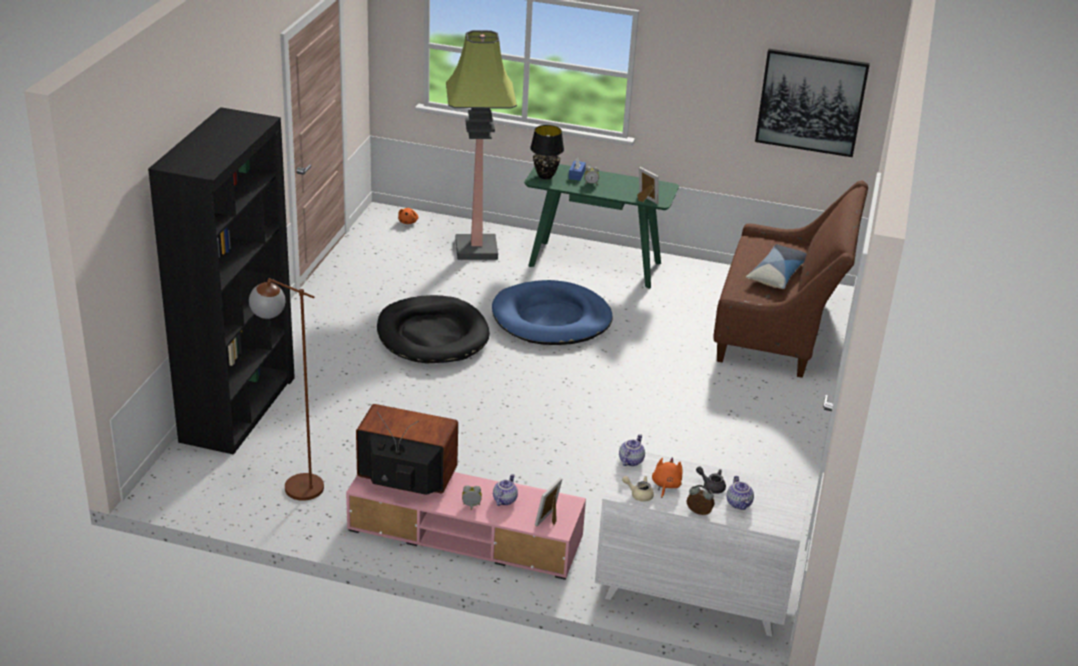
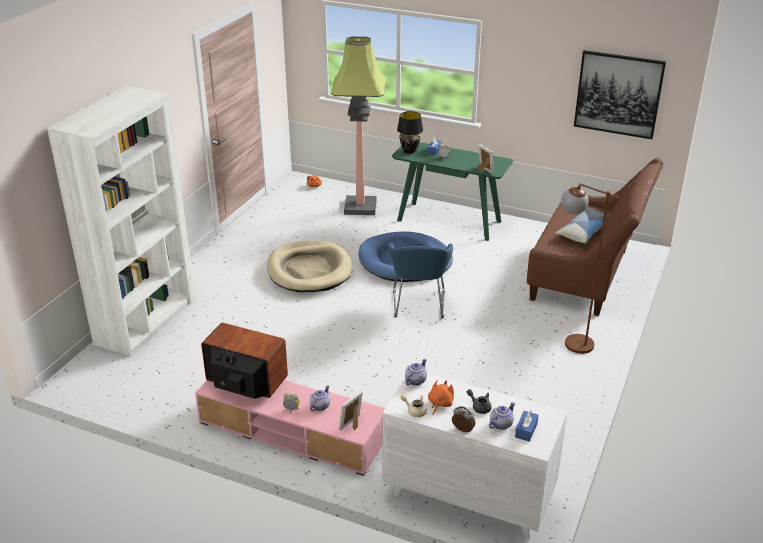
camera: 10 degrees right, 0 degrees up
black bookcase [148,107,295,455] -> white bookcase [47,86,196,357]
brown floor lamp [249,278,324,501] -> brown floor lamp moved to [561,183,619,354]
black dog bed [377,295,490,363] -> beige dog bed [267,240,353,292]
teapot [727,476,754,510] -> teapot turned 135 degrees counterclockwise [489,402,515,430]
none -> blue armchair [389,242,453,318]
none -> blue tissue box [515,410,539,442]

